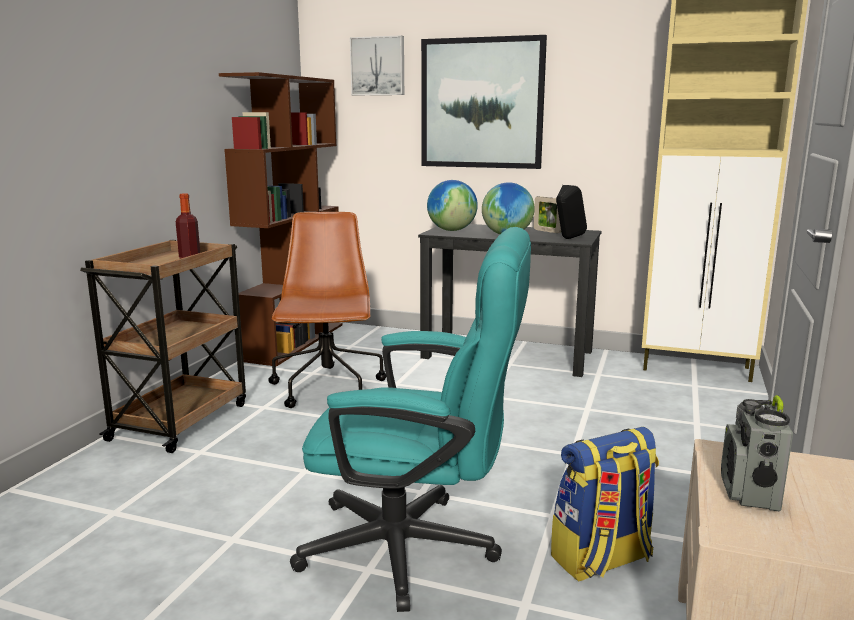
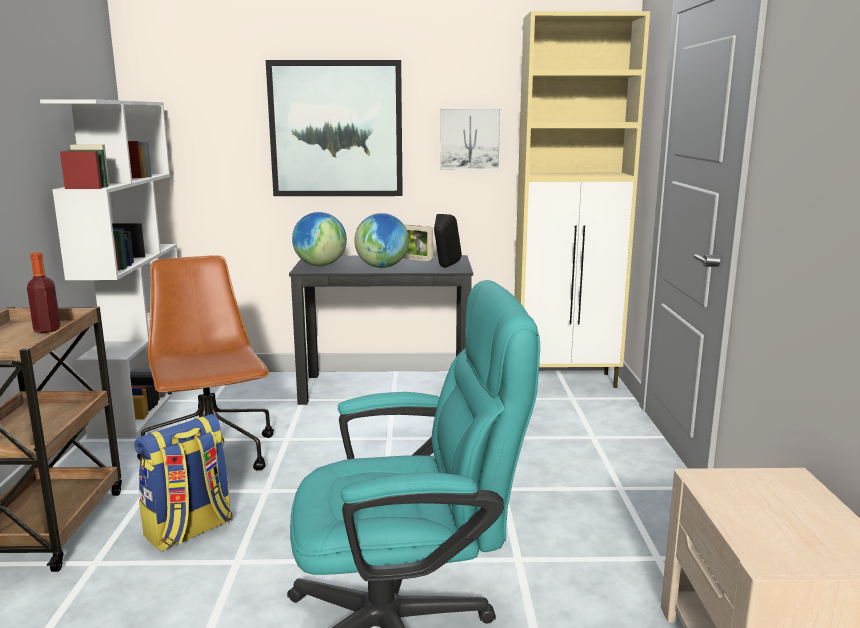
camera: 20 degrees left, 0 degrees up
brown bookcase [219,72,342,367] -> white bookcase [40,100,178,438]
picture [350,35,404,95] -> picture moved to [440,108,501,170]
backpack [551,427,659,582] -> backpack moved to [134,414,233,552]
radio [721,395,793,511] -> none

